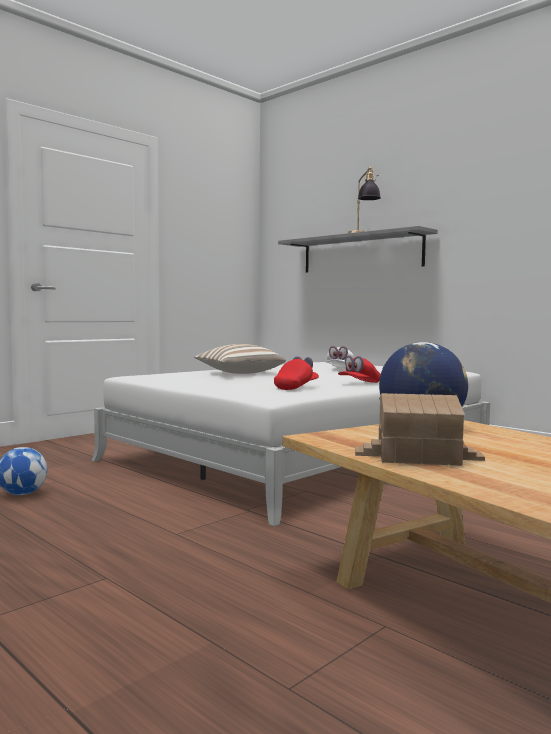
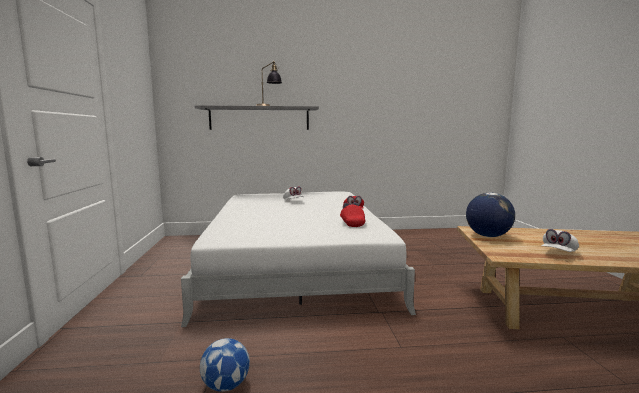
camera: 50 degrees left, 5 degrees up
pillow [194,344,286,374] -> none
toy house [355,393,485,466] -> white cap [541,229,579,252]

